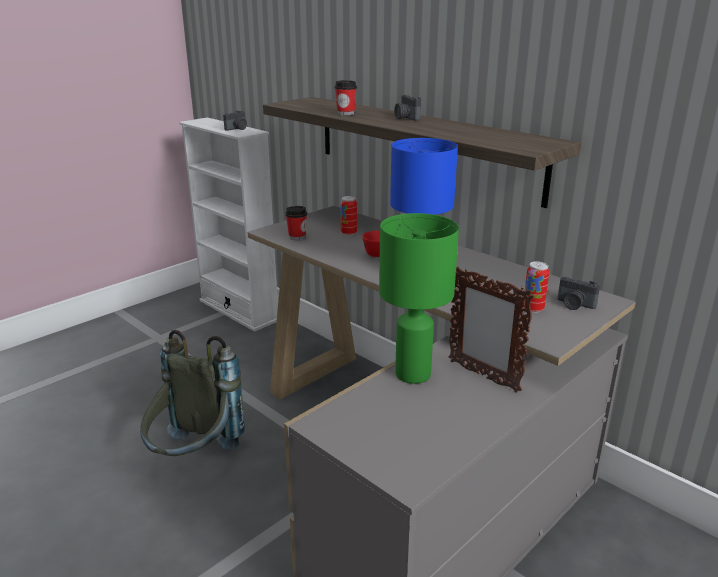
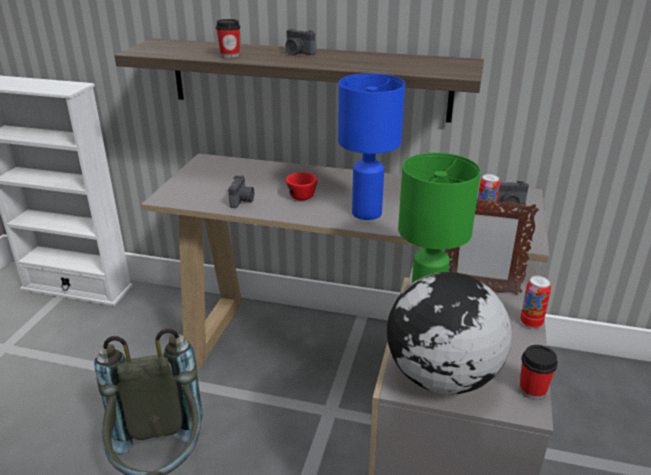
camera: 30 degrees left, 5 degrees up
camera [223,111,247,131] -> camera moved to [228,175,254,208]
cup [285,206,307,240] -> cup moved to [519,345,558,400]
can [340,196,357,236] -> can moved to [520,276,551,328]
none -> globe [387,272,512,395]

